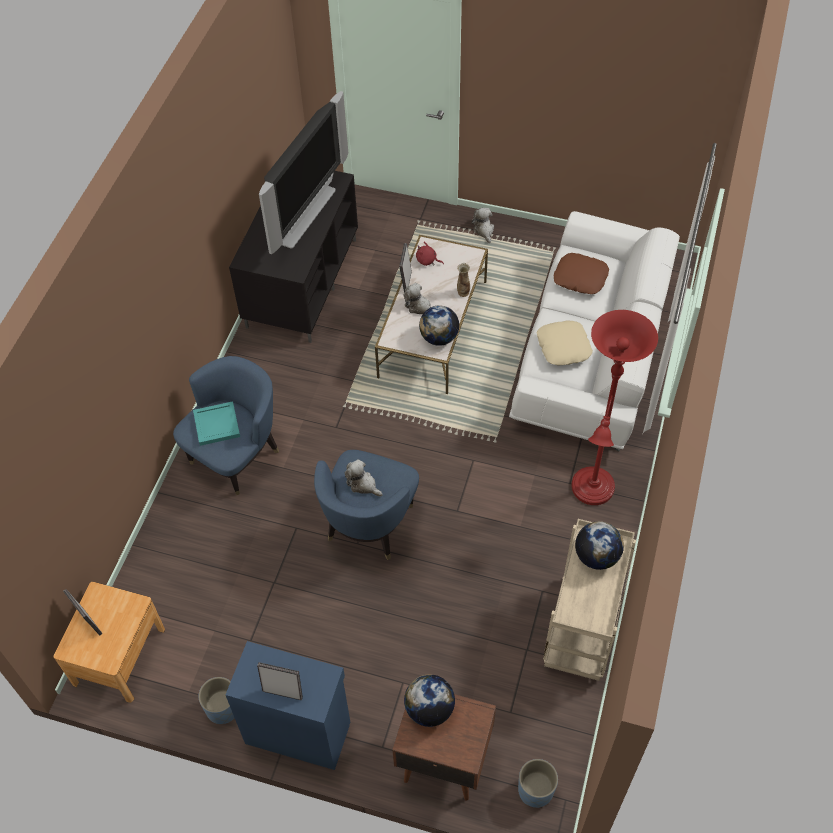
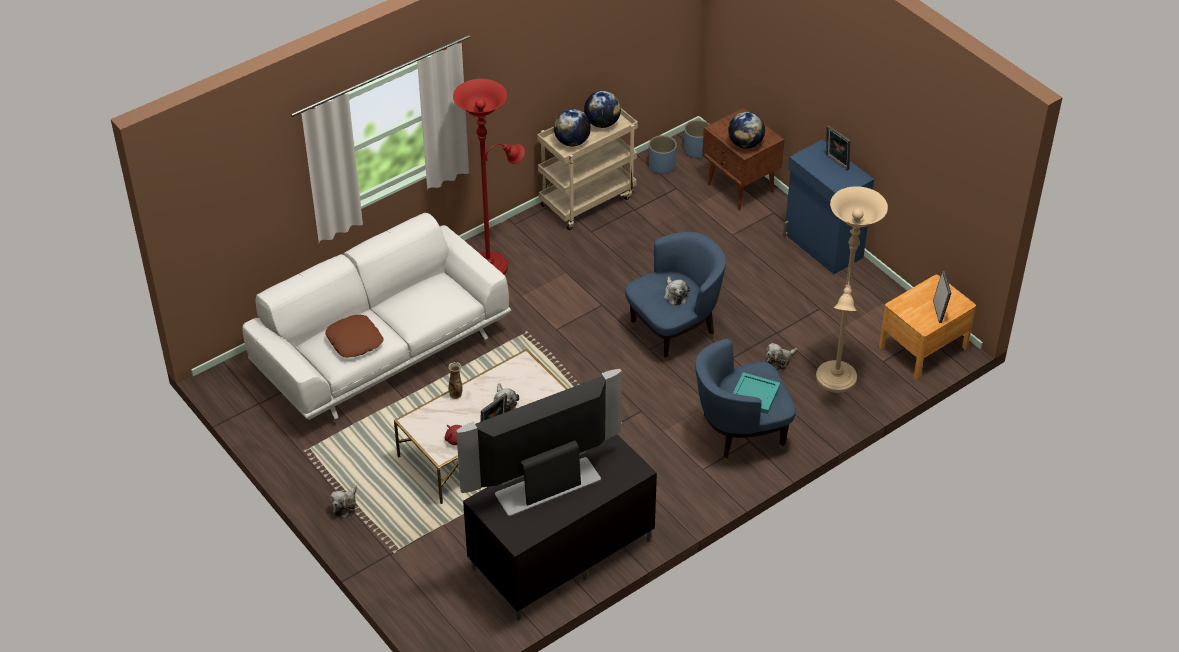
camera: 145 degrees left, 10 degrees down
blue planter [199,677,235,724] -> blue planter moved to [649,135,677,174]
globe [419,305,459,346] -> globe moved to [584,91,621,128]
beige pillow [537,320,593,366] -> none
none -> plush toy [766,343,798,370]
none -> beige floor lamp [816,186,888,393]

